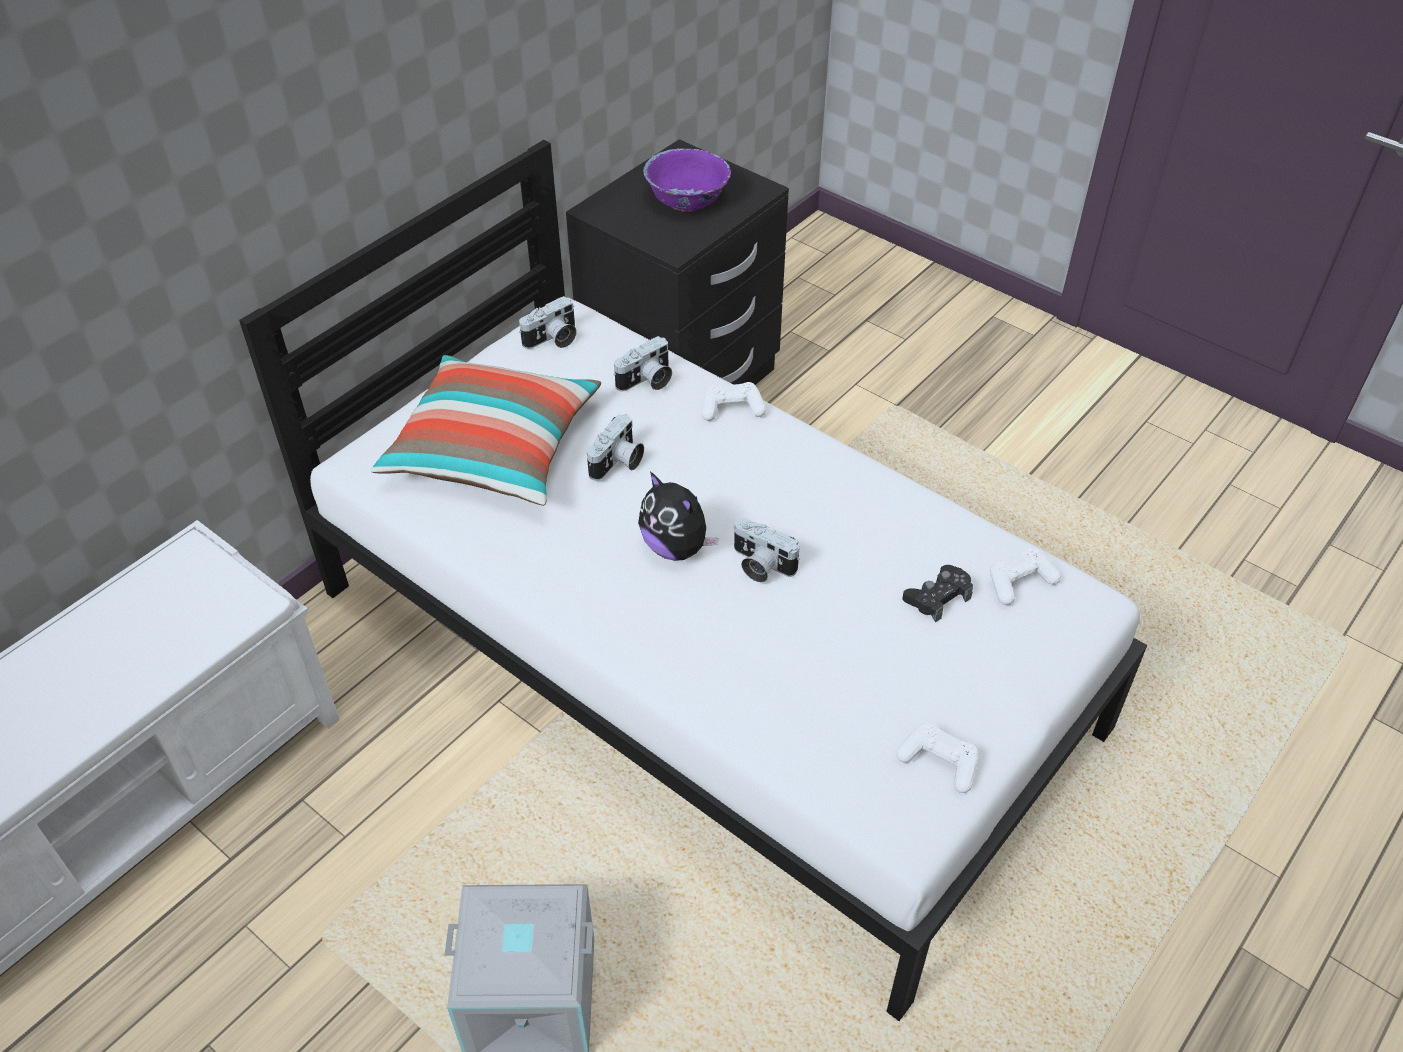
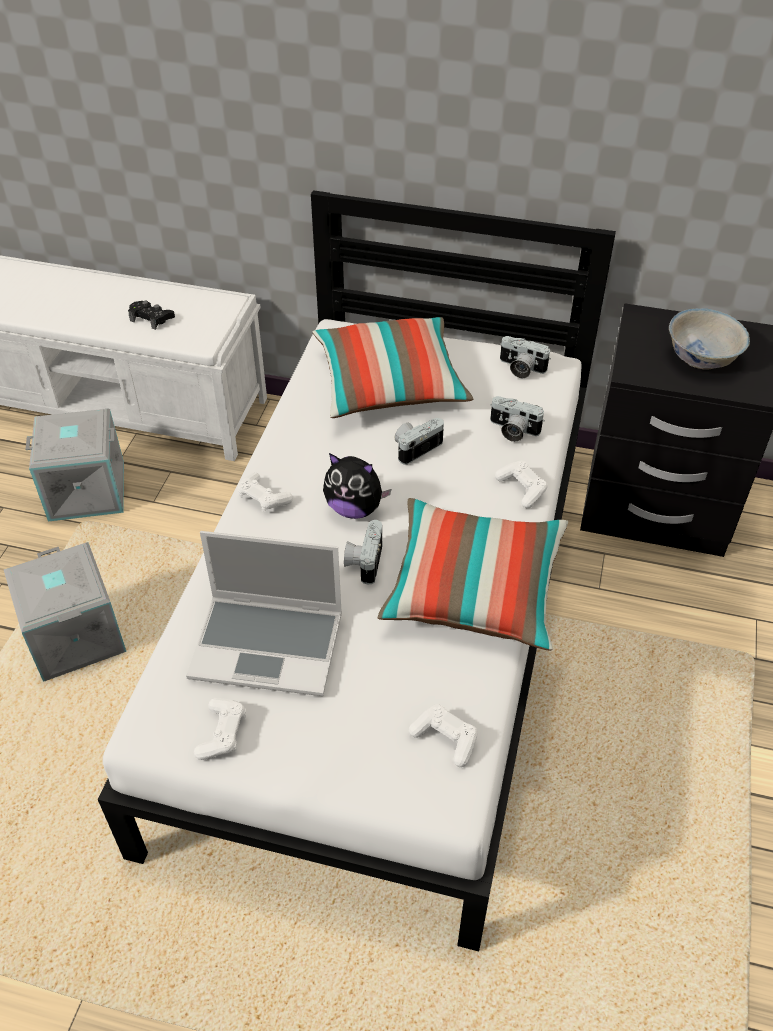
camera: 65 degrees right, 0 degrees up
camera [587,414,644,481] -> camera turned 135 degrees clockwise [394,418,444,465]
plush toy [638,472,719,561] -> plush toy turned 90 degrees counterclockwise [323,453,392,519]
purple bowl [643,148,731,212] -> white bowl [669,308,750,369]
black game controller [902,565,973,622] -> black game controller moved to [128,301,175,330]
none -> grey storage box [25,409,124,522]
none -> laptop [186,531,342,696]
none -> white game controller [237,472,293,512]
none -> pillow [378,498,568,650]

